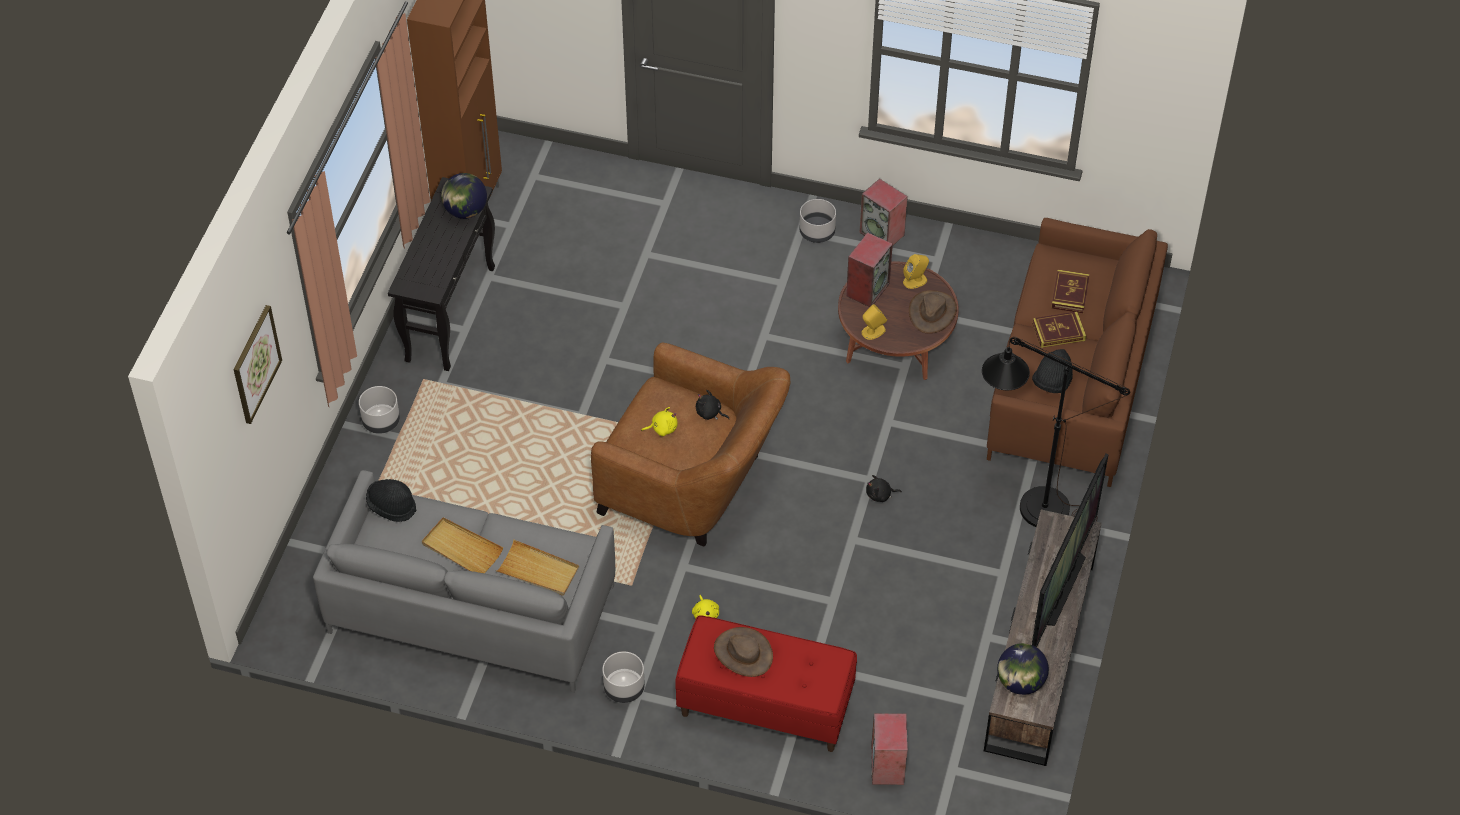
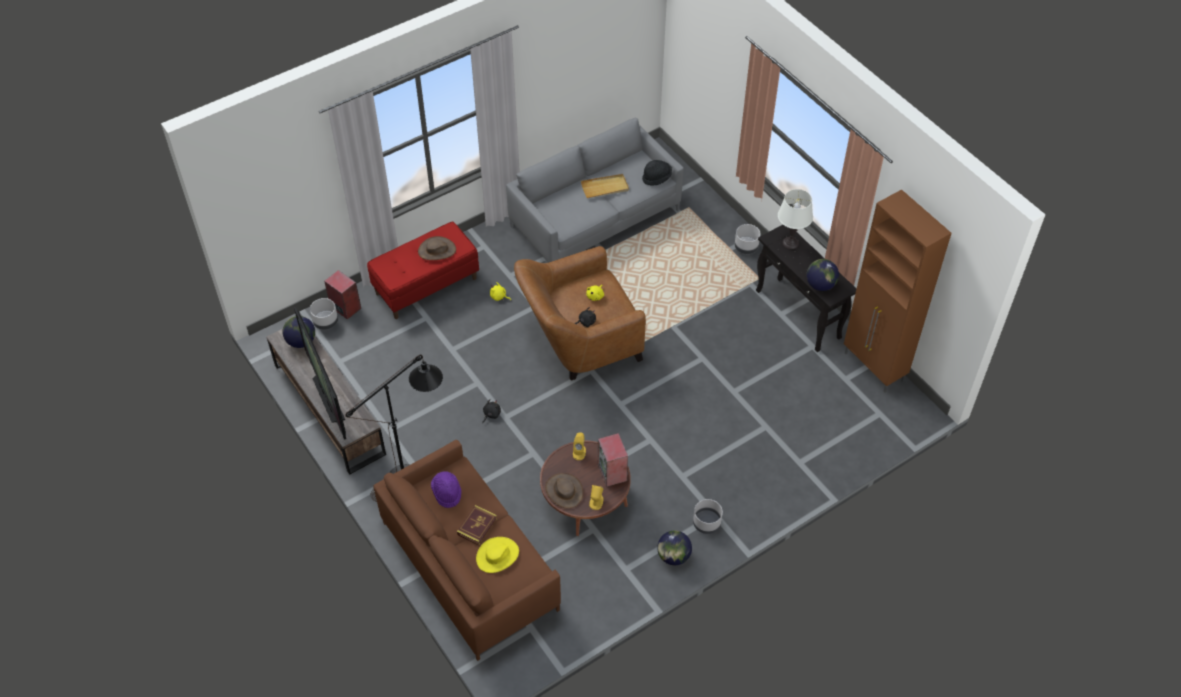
camera: 130 degrees right, 0 degrees up
picture [233,305,282,424] -> none
beige tray [496,539,579,596] -> none
grey planter [602,651,645,703] -> grey planter moved to [310,298,338,330]
speaker [859,179,908,245] -> globe [657,530,692,565]
black hat [1032,349,1073,393] -> purple hat [431,471,462,508]
book [1051,270,1090,313] -> yellow hat [476,537,519,573]
none -> white table lamp [778,189,813,249]

